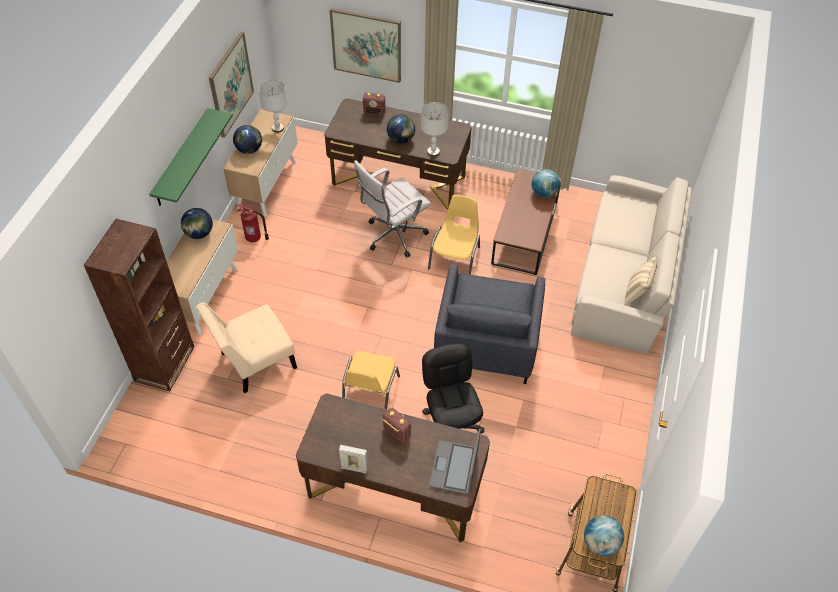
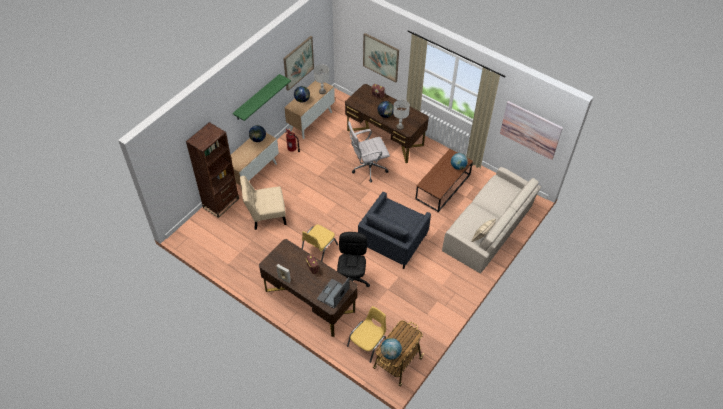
camera: 20 degrees right, 0 degrees up
yellow chair [428,195,480,275] -> yellow chair moved to [347,306,386,363]
none -> picture [500,101,563,160]

